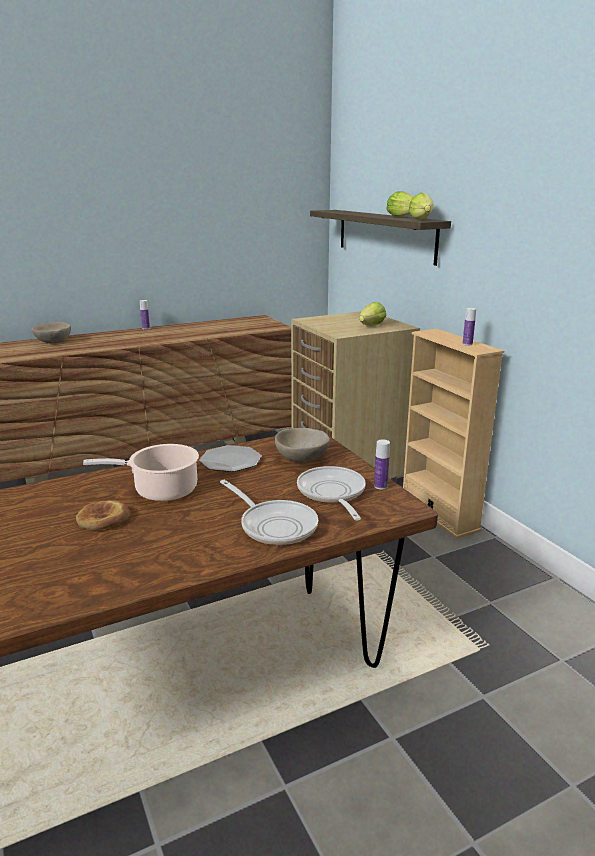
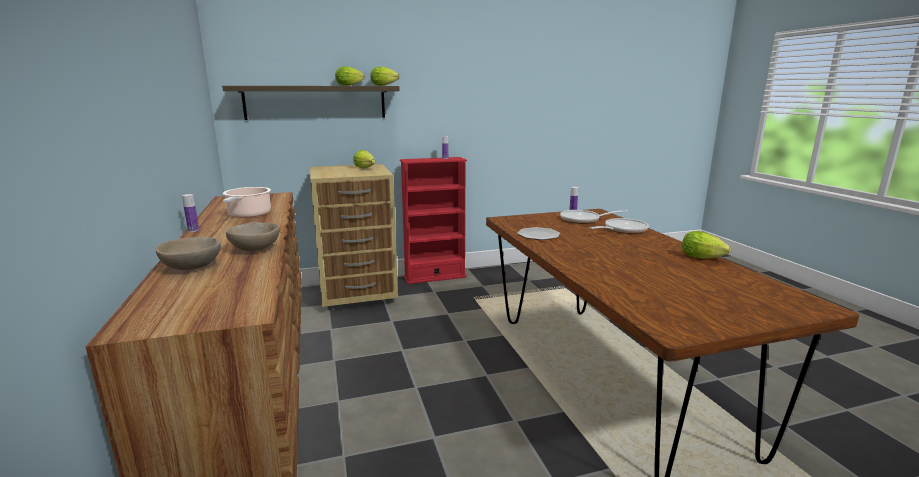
camera: 80 degrees left, 5 degrees down
bread [76,500,130,531] -> none
cooking pot [83,444,199,501] -> cooking pot moved to [223,187,271,218]
beige bowl [275,428,330,462] -> beige bowl moved to [226,222,280,251]
beige bookcase [403,329,504,539] -> red bookcase [400,157,467,284]
none -> lettuce [682,231,731,259]

